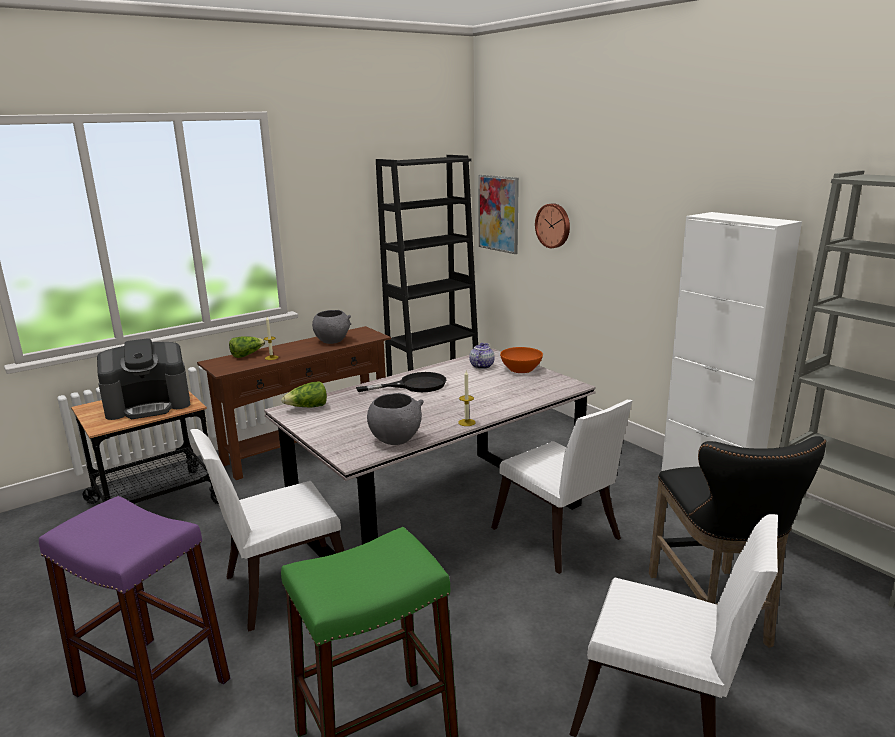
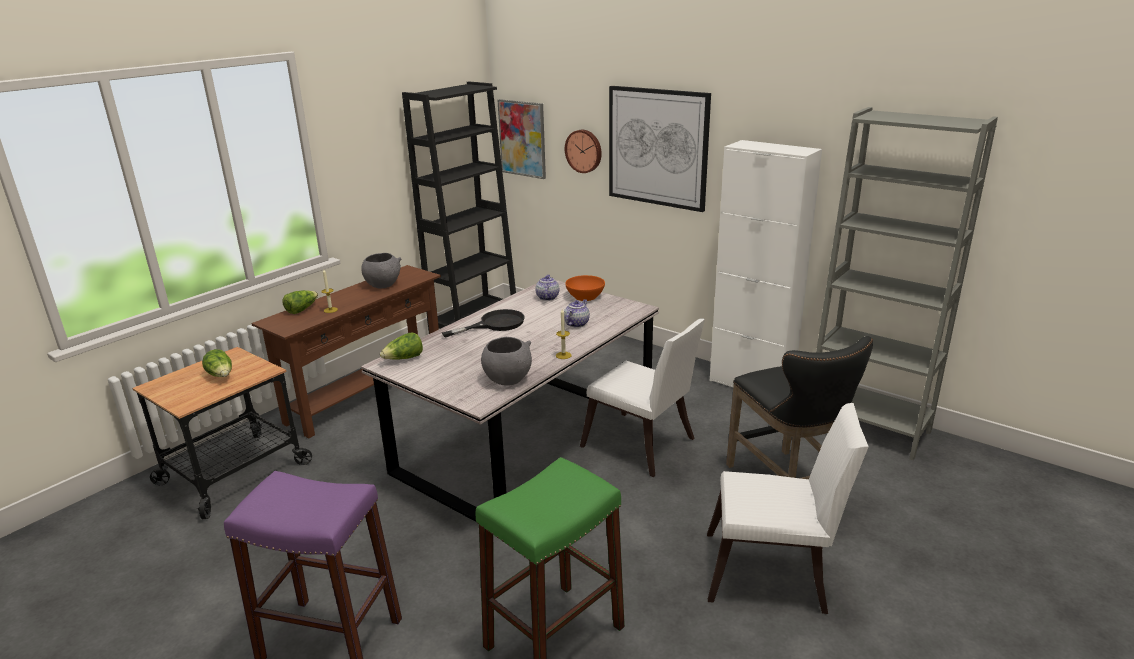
camera: 15 degrees left, 5 degrees up
coffee machine [97,338,190,420] -> lettuce [202,349,232,377]
white chair [190,429,345,632] -> none
none -> teapot [564,299,590,327]
none -> picture [609,86,711,212]

